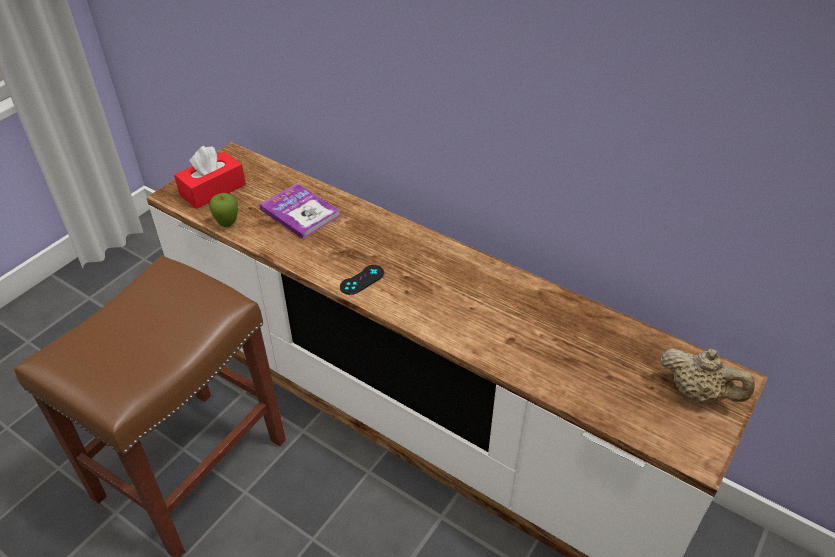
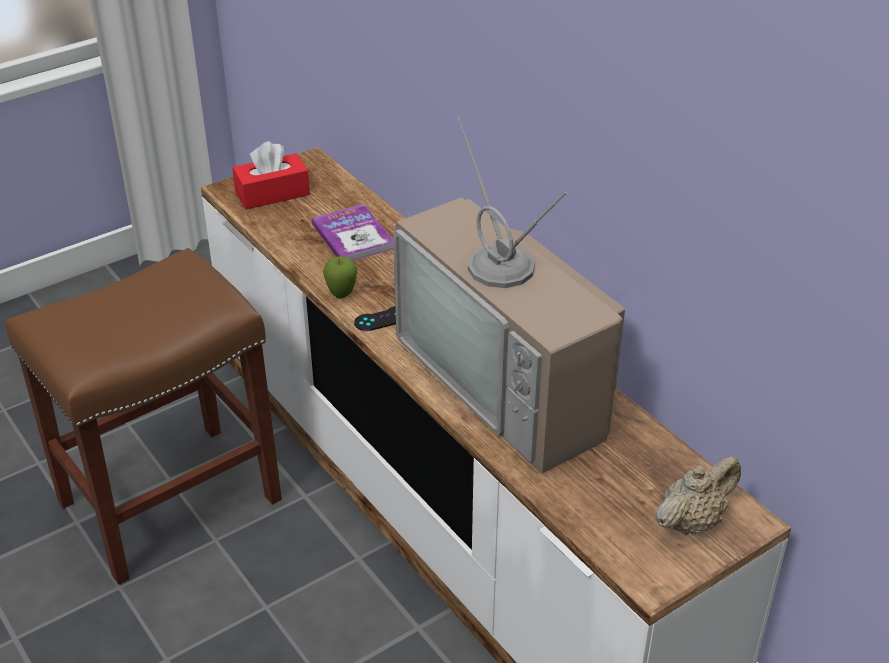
camera: 20 degrees right, 5 degrees down
apple [210,193,238,227] -> apple moved to [323,256,357,298]
beige teapot [660,349,755,403] -> beige teapot turned 90 degrees counterclockwise [655,456,741,535]
none -> television [393,116,625,474]

